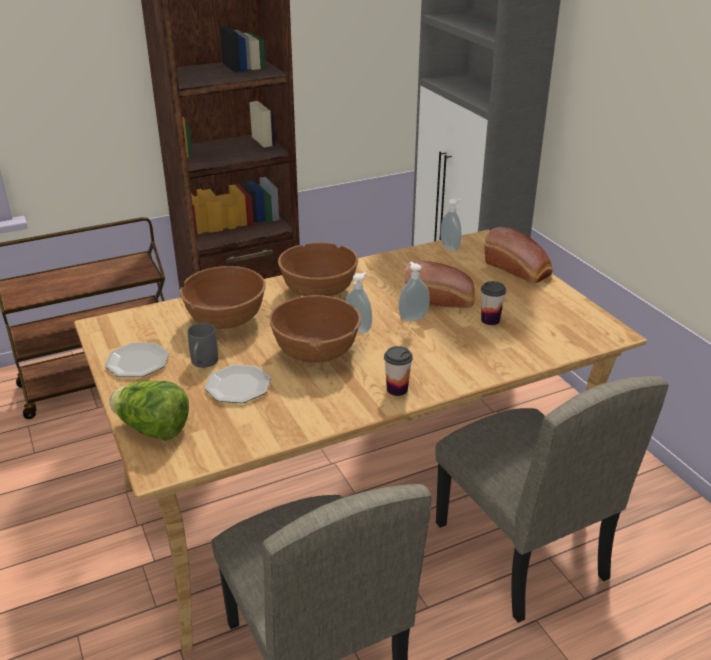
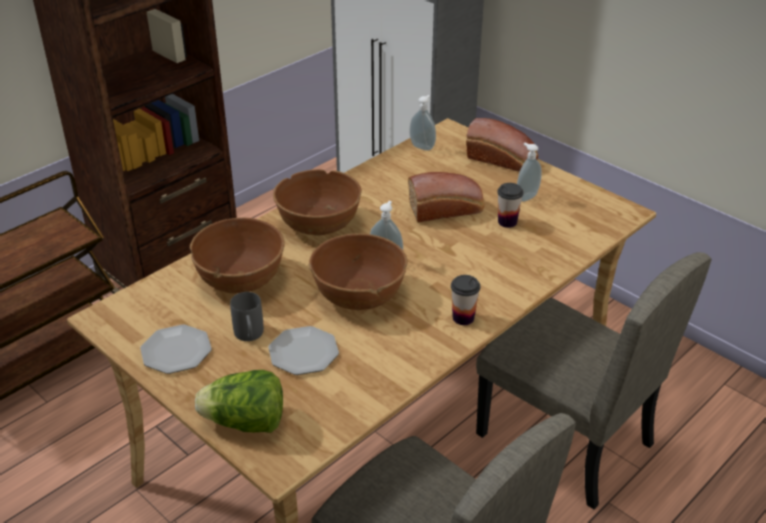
camera: 20 degrees left, 5 degrees up
soap dispenser [399,262,430,321] -> soap dispenser moved to [517,143,542,202]

